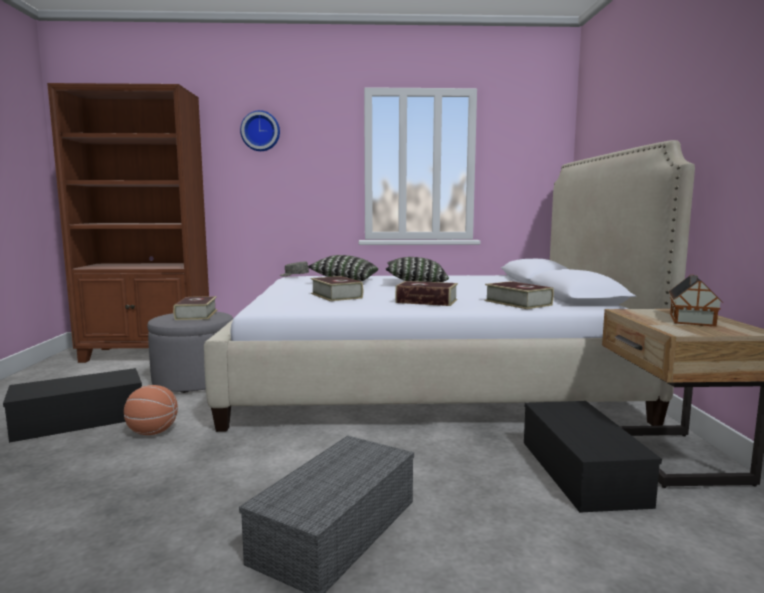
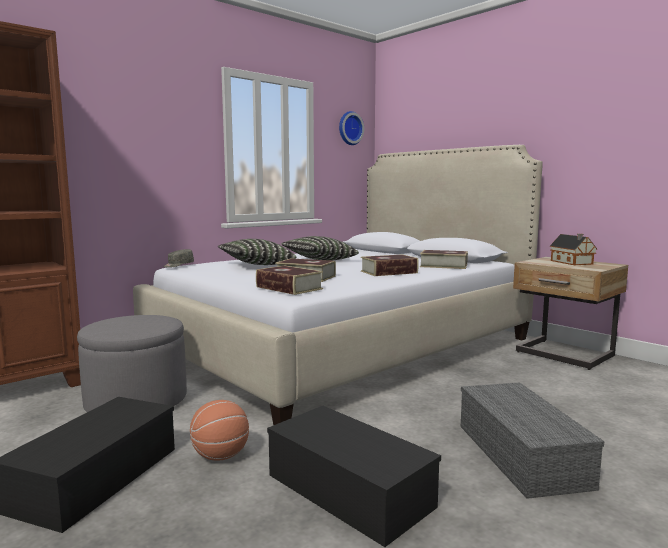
camera: 40 degrees left, 0 degrees up
book [173,296,217,320] -> book moved to [256,266,323,295]
wall clock [240,110,280,151] -> wall clock moved to [339,111,364,145]
black storage box [524,401,662,513] -> black storage box moved to [267,406,441,547]

